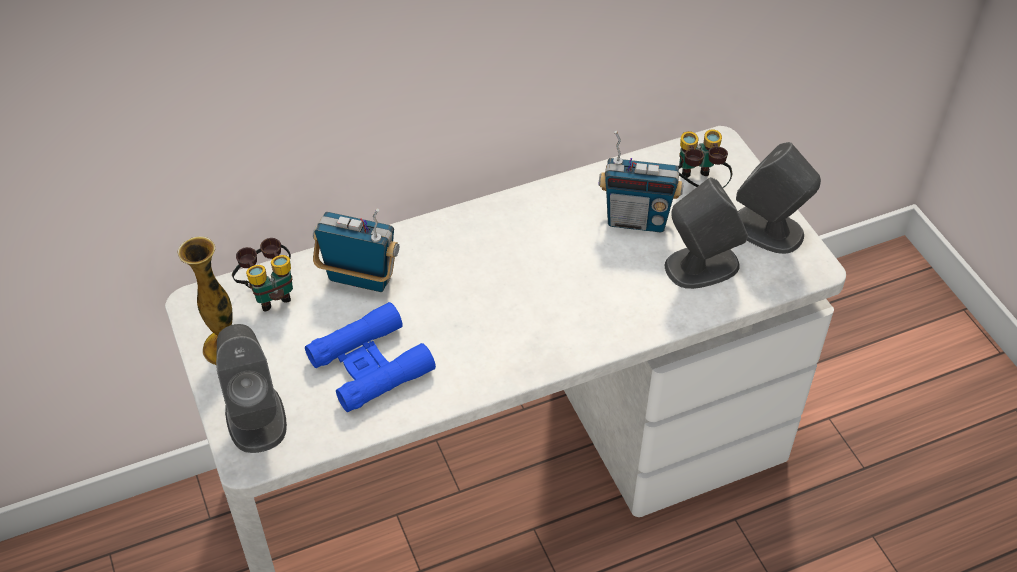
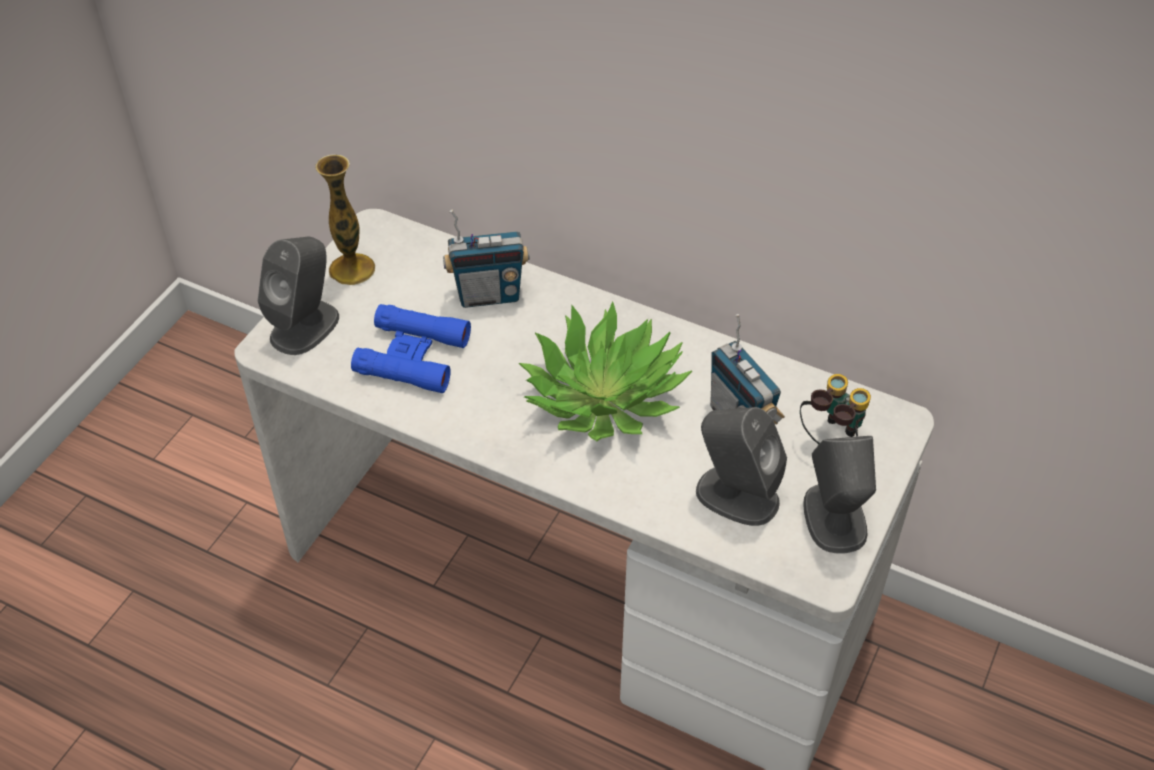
camera: 50 degrees right, 0 degrees up
binoculars [232,238,293,312] -> none
radio [313,208,399,292] -> radio turned 105 degrees clockwise [443,210,530,308]
none -> potted plant [519,301,692,441]

